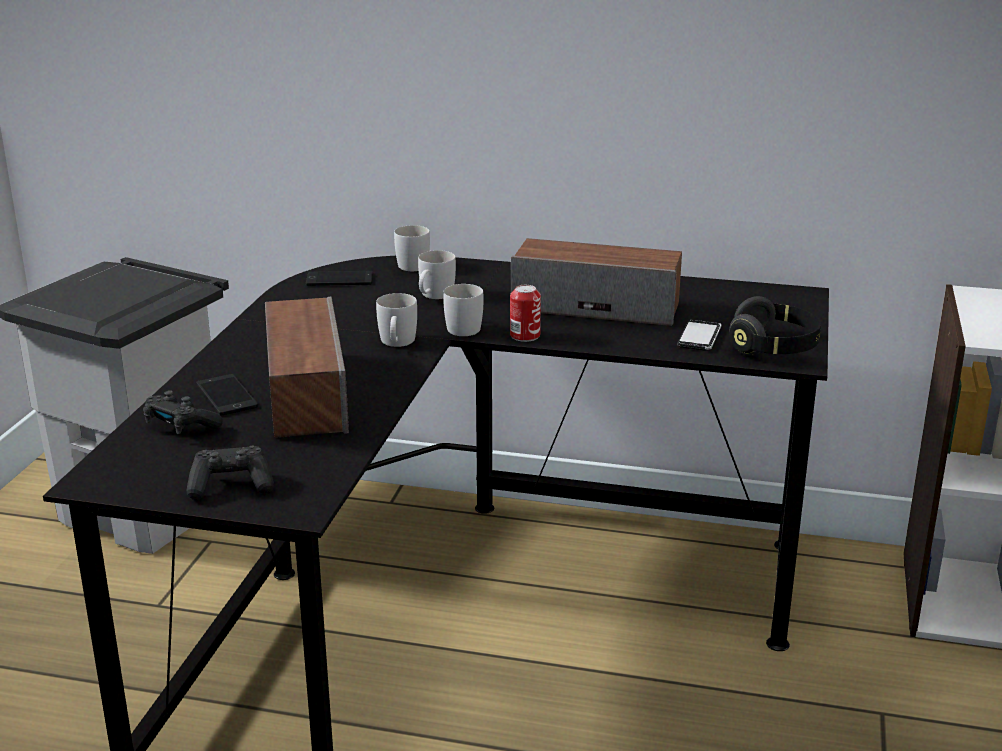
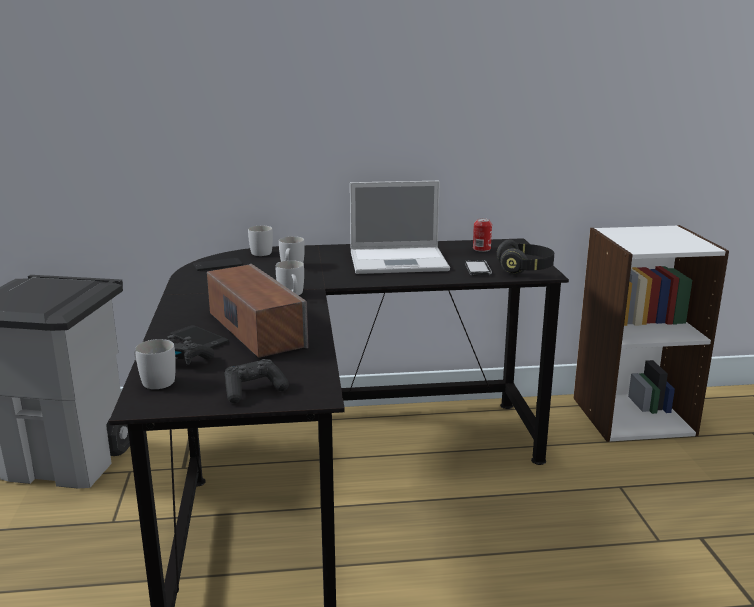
camera: 20 degrees left, 5 degrees down
white mug [443,284,483,336] -> white mug moved to [134,339,176,389]
can [510,285,541,342] -> can moved to [473,218,492,252]
speaker [511,238,682,326] -> laptop [350,181,450,274]

